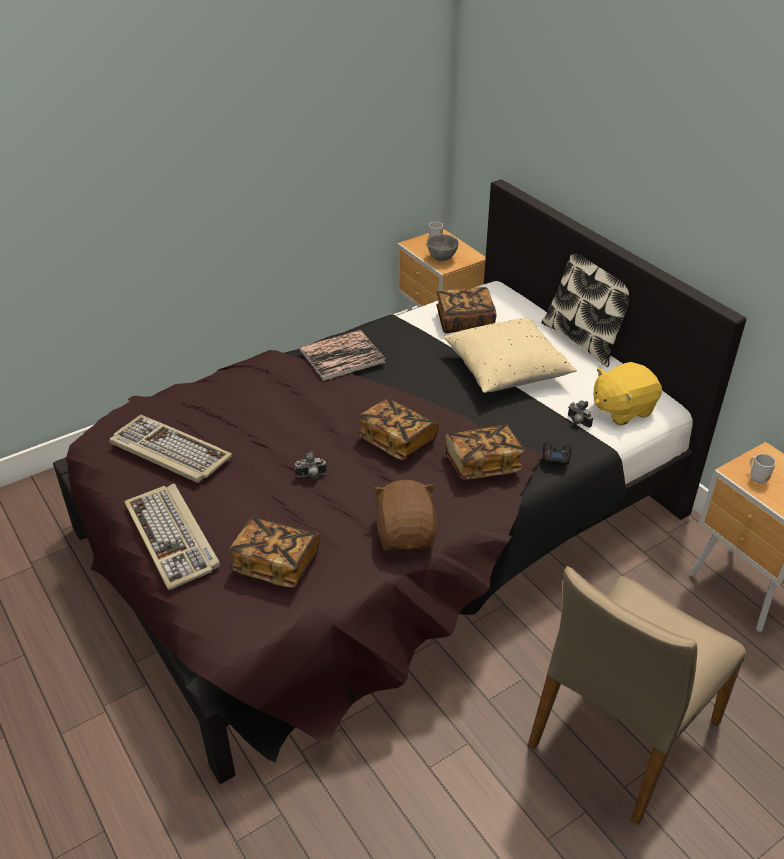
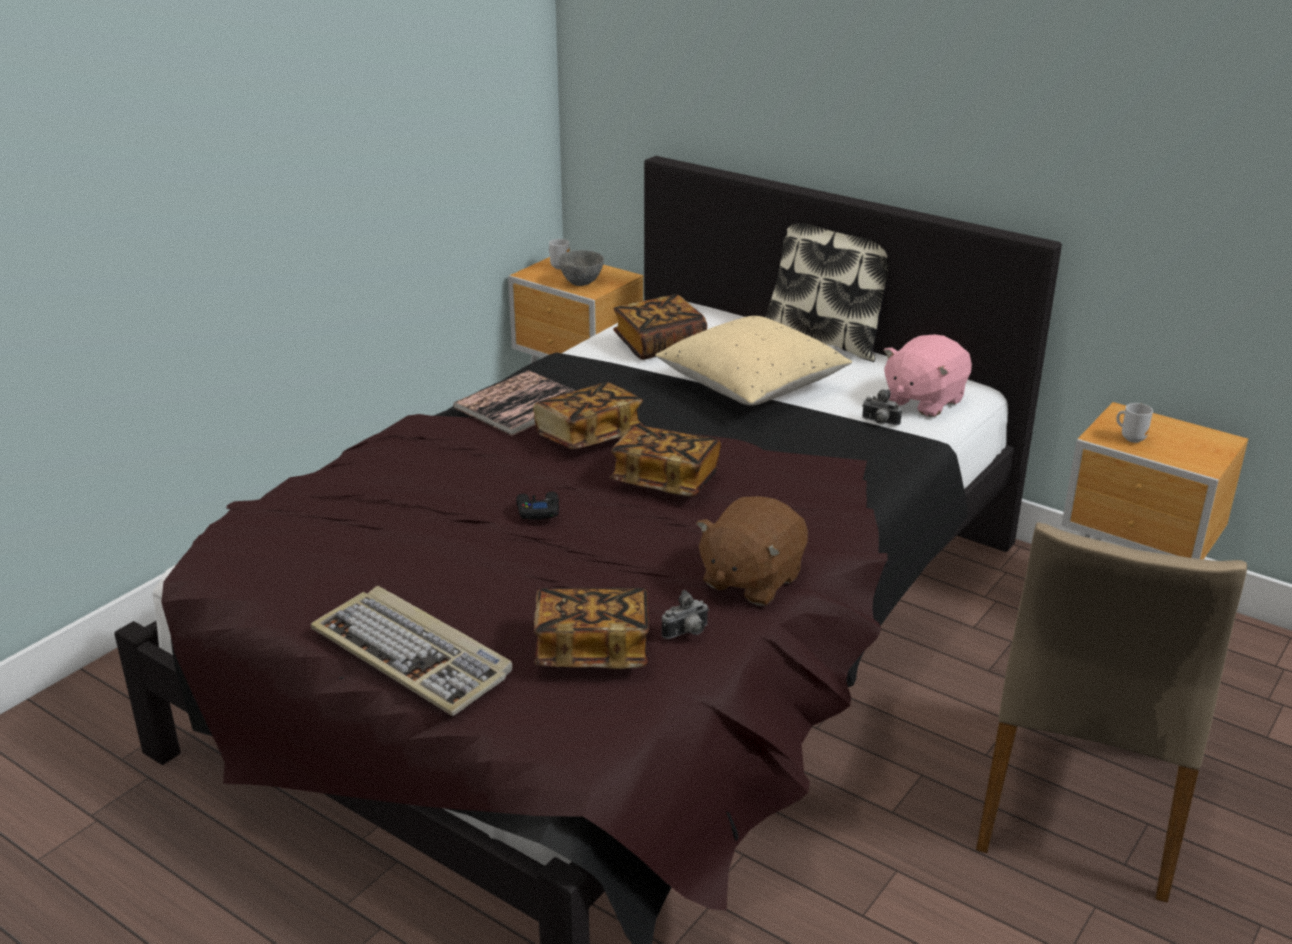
camera: 20 degrees left, 10 degrees down
keyboard [109,415,232,483] -> none
camera [295,451,327,479] -> camera moved to [662,590,709,639]
brown plush toy [372,480,438,552] -> brown plush toy turned 120 degrees counterclockwise [696,496,808,606]
book [445,424,525,480] -> book moved to [533,382,644,449]
black game controller [543,443,572,465] -> black game controller moved to [516,491,559,520]
yellow plush toy [593,362,662,426] -> pink plush toy [883,334,972,417]

